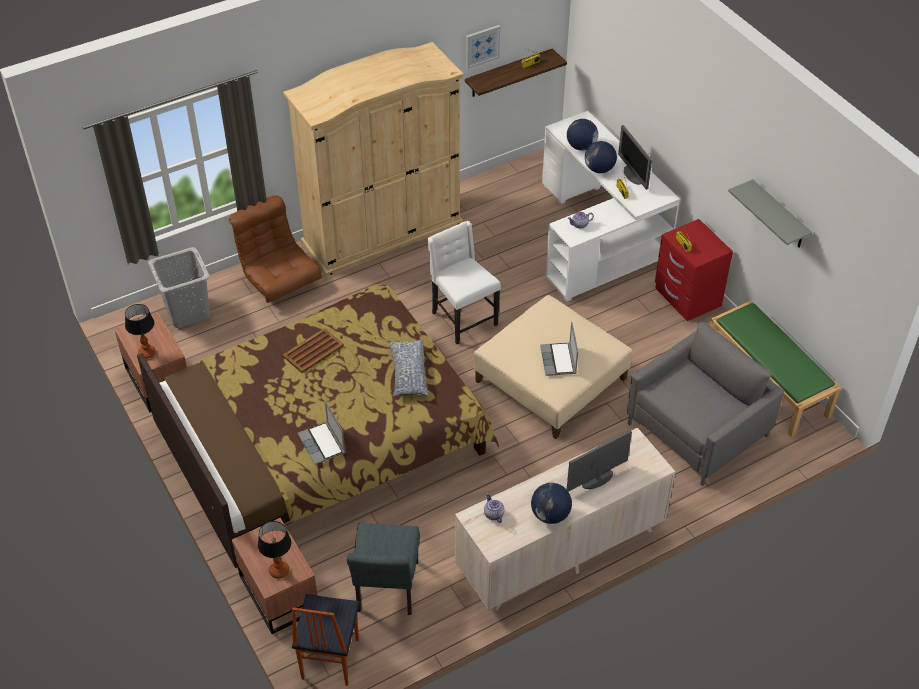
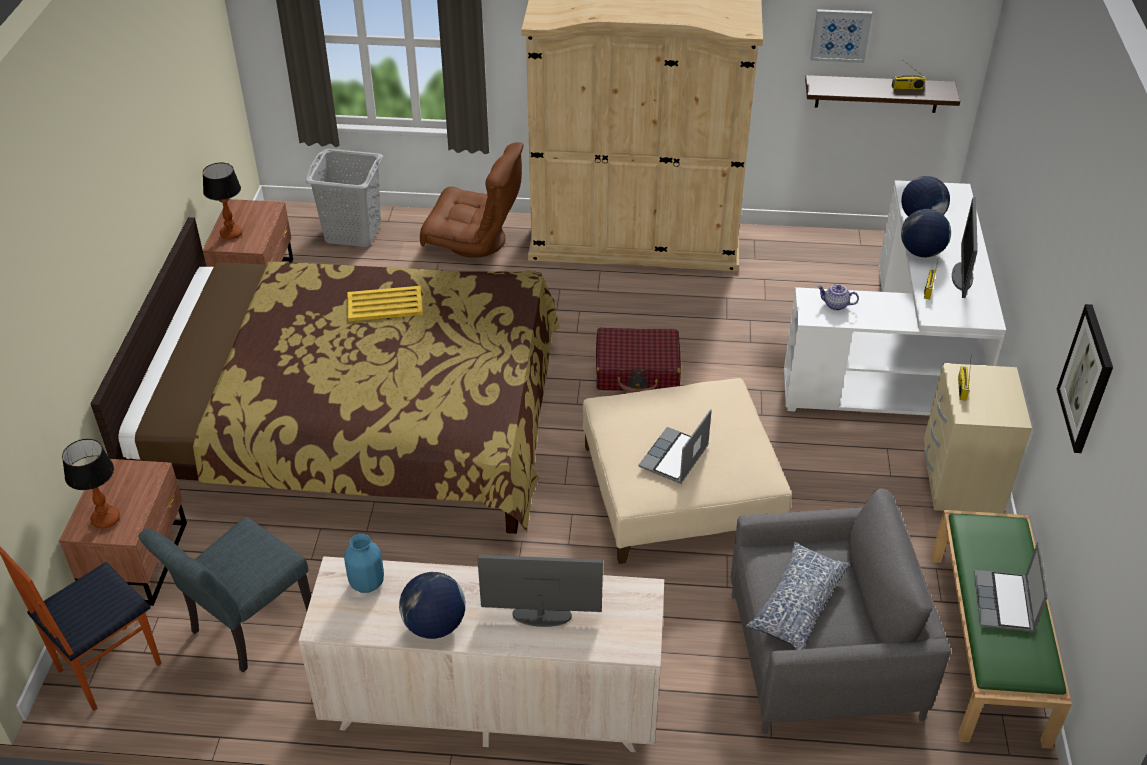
camera: 35 degrees right, 5 degrees down
brown armchair [229,195,322,303] -> brown armchair turned 105 degrees clockwise [420,142,523,258]
brown tray [283,328,344,373] -> yellow tray [347,286,423,321]
laptop [298,401,346,465] -> laptop moved to [974,542,1048,632]
pillow [388,339,428,397] -> pillow moved to [746,542,850,650]
white chair [427,221,501,344] -> red suitcase [596,328,681,393]
teapot [484,493,504,523] -> blue vase [344,534,384,593]
red nightstand [655,219,733,321] -> beige nightstand [924,363,1032,514]
grey shelf [728,179,812,248] -> picture [1057,304,1113,453]

